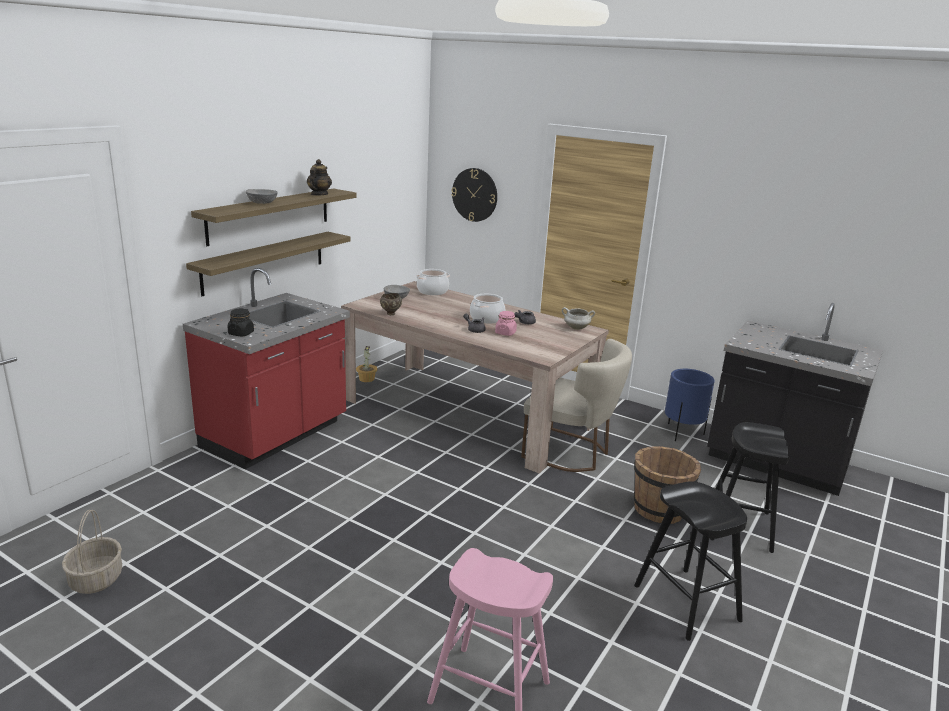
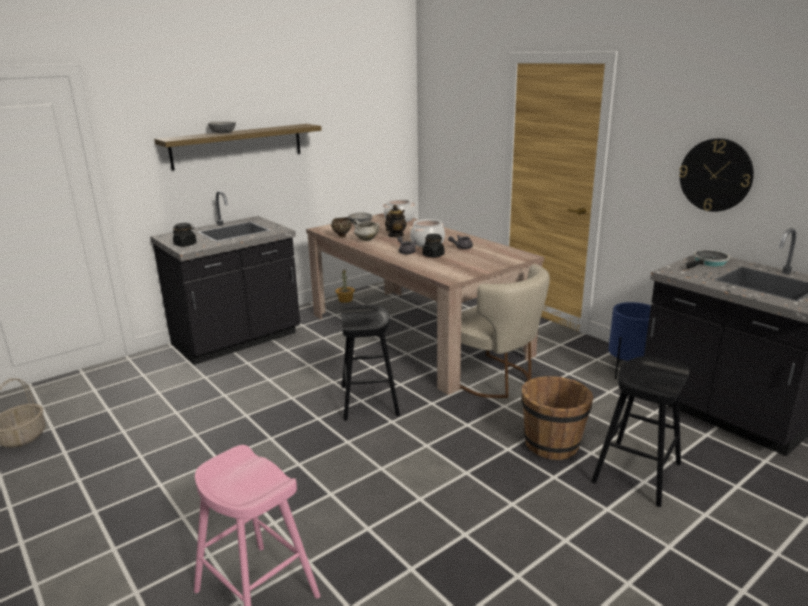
camera: 20 degrees right, 0 degrees up
red counter [183,268,350,469] -> black counter [150,191,300,365]
shelf [186,232,350,296] -> none
teapot [307,159,332,195] -> teapot moved to [385,205,407,237]
wall clock [451,168,497,222] -> wall clock moved to [679,138,754,212]
pink jar [495,311,517,336] -> black jar [423,234,444,258]
white cooking pot [562,307,595,330] -> white cooking pot moved to [353,220,380,241]
black stool [634,481,747,641] -> black stool moved to [341,305,400,421]
none -> frying pan [687,250,730,269]

